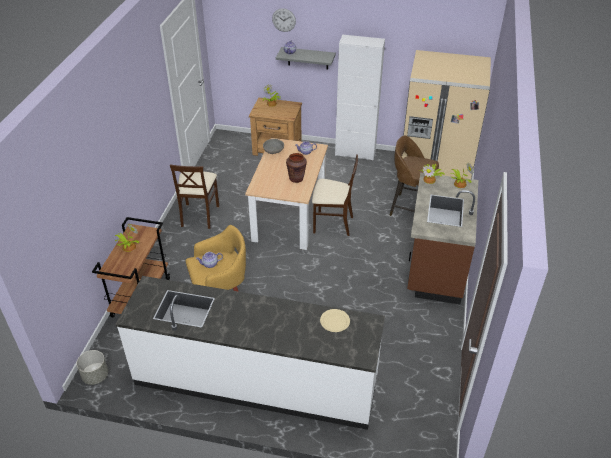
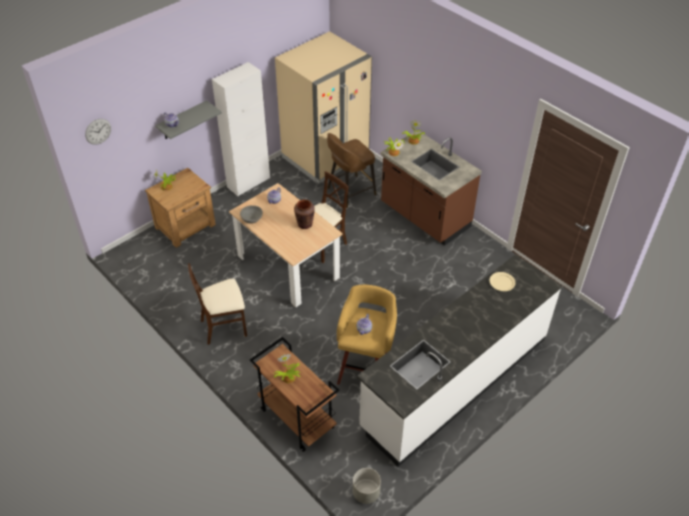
camera: 55 degrees left, 5 degrees up
beige chair [170,164,219,229] -> beige chair turned 120 degrees clockwise [188,263,247,345]
wall clock [272,8,296,32] -> wall clock moved to [85,119,111,145]

